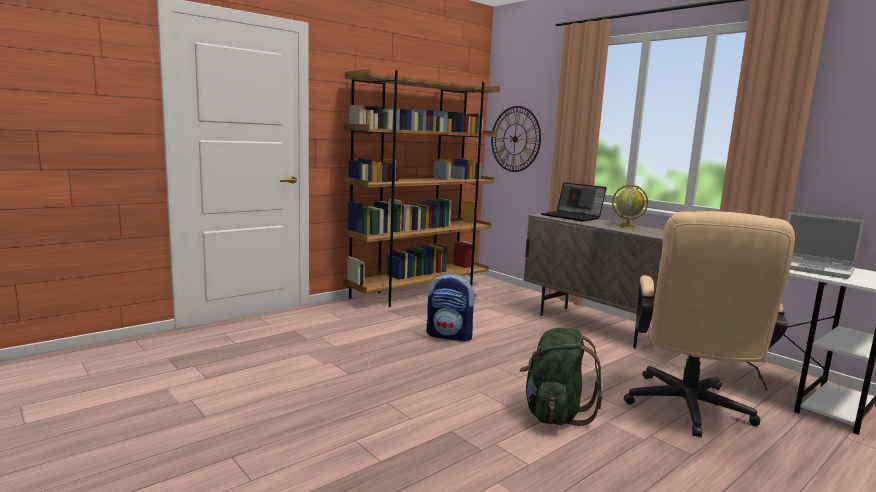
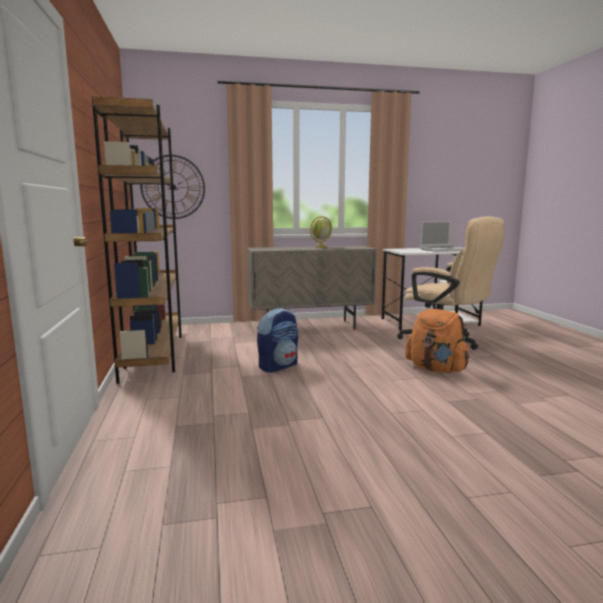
camera: 60 degrees left, 0 degrees up
green backpack [520,328,604,426] -> orange backpack [405,309,469,373]
laptop [541,182,607,221] -> none

